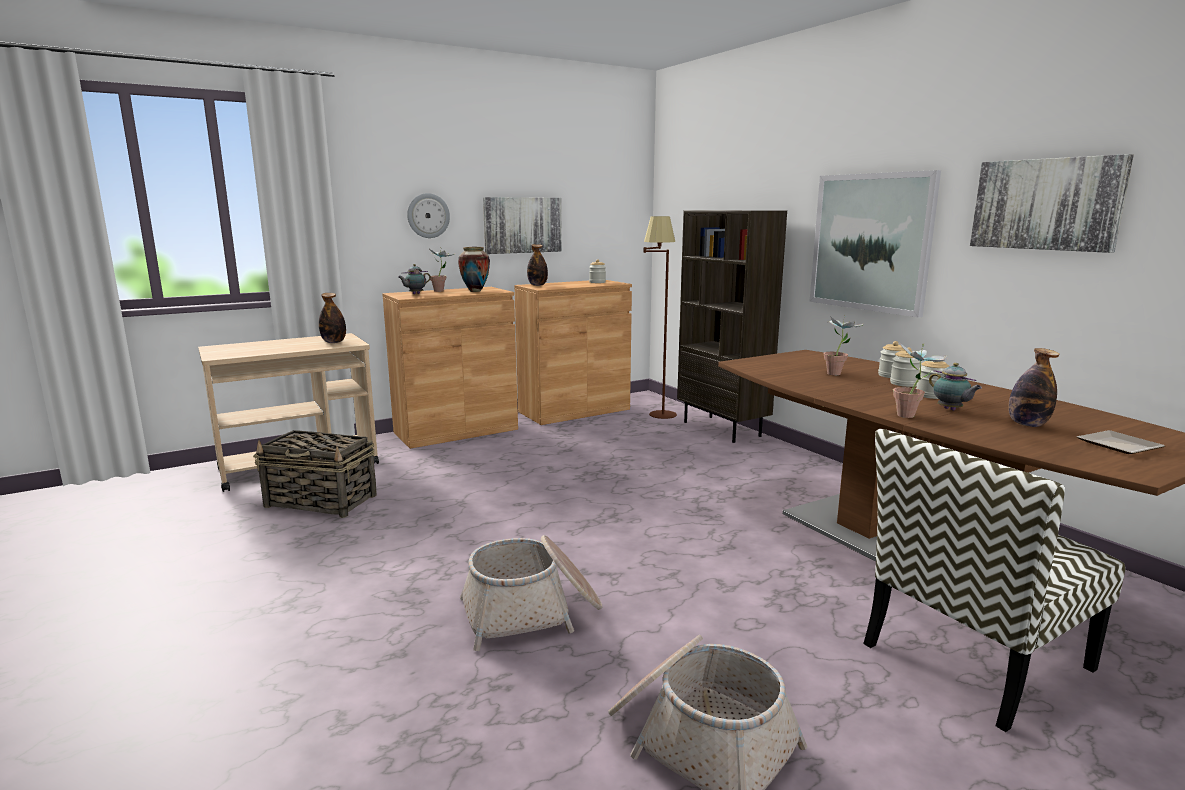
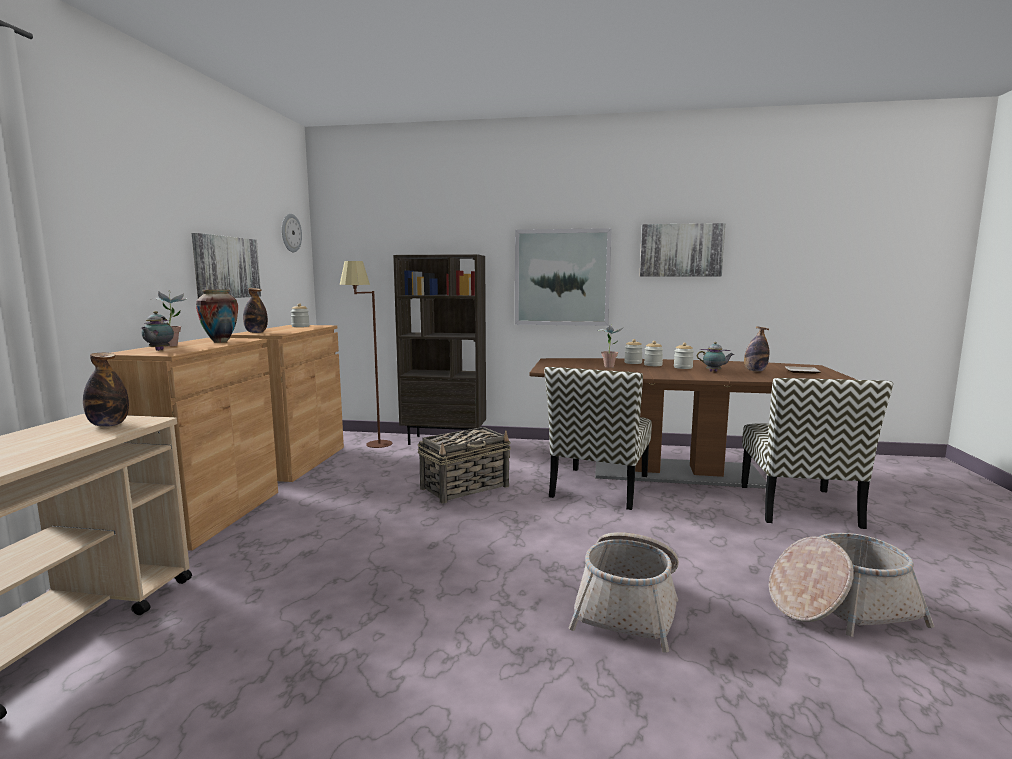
camera: 50 degrees left, 5 degrees down
basket [253,430,377,518] -> basket moved to [418,427,511,503]
wall clock [407,193,450,238] -> wall clock moved to [282,214,302,252]
potted plant [893,342,947,418] -> none
none -> chair [544,367,652,510]

